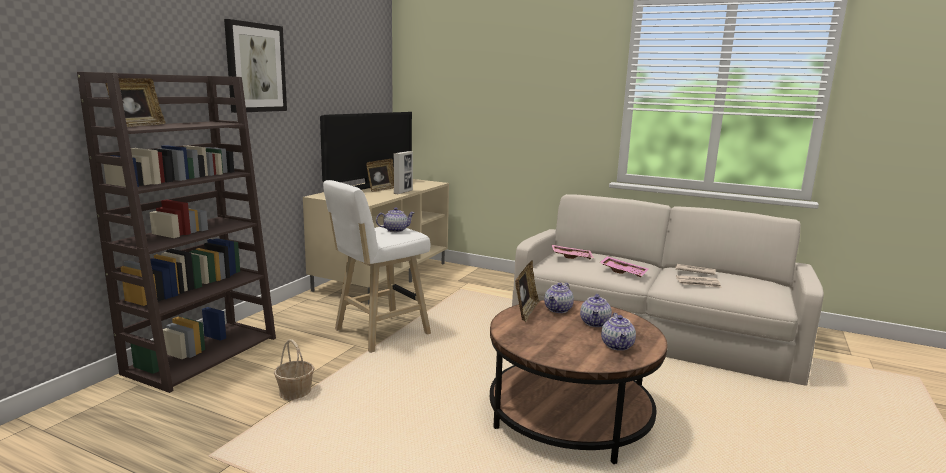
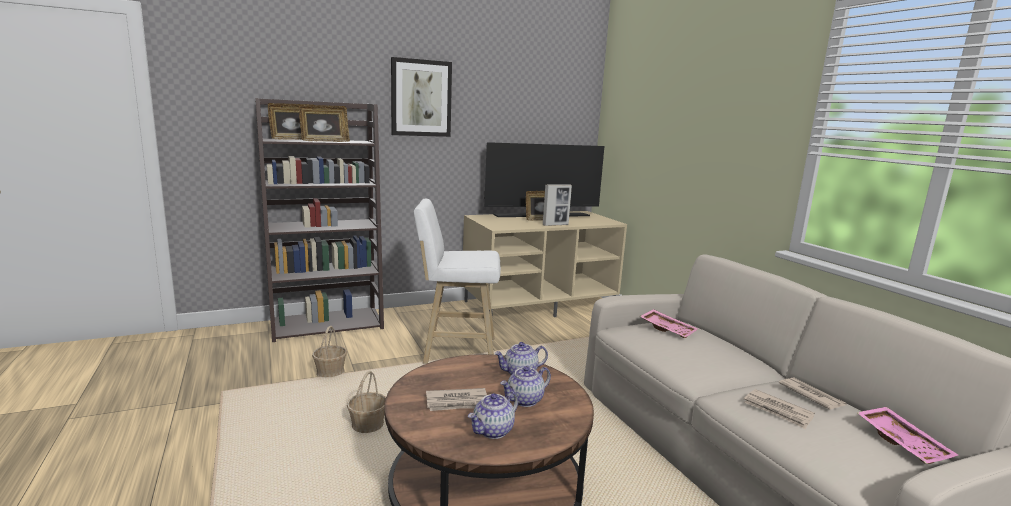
camera: 40 degrees right, 0 degrees up
teapot [376,207,415,232] -> none
picture frame [515,260,540,322] -> picture frame moved to [299,105,350,142]
pink tray [599,256,648,277] -> pink tray moved to [856,407,958,464]
none -> basket [347,371,386,433]
none -> newspaper [426,388,487,411]

